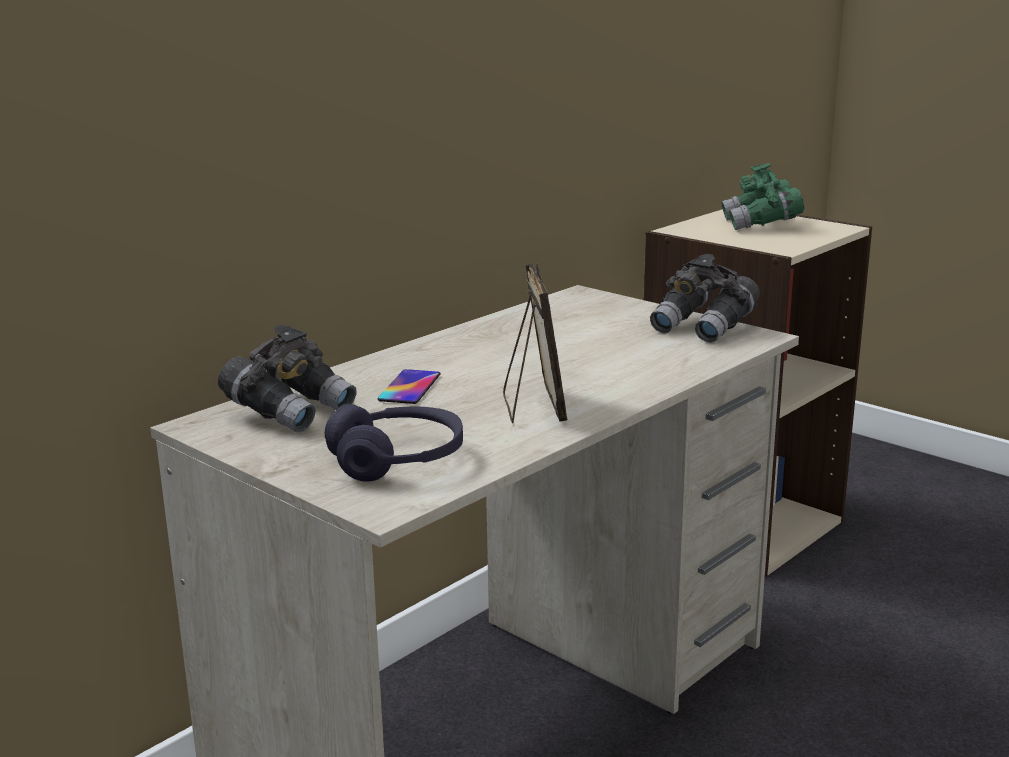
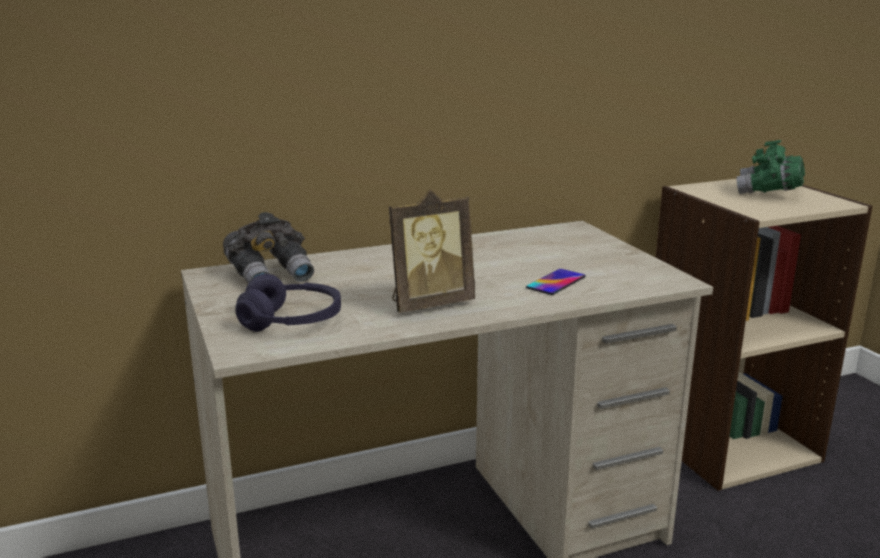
camera: 25 degrees right, 0 degrees up
phone [377,369,441,404] -> phone moved to [526,269,586,295]
picture frame [503,263,568,423] -> picture frame turned 45 degrees clockwise [389,190,475,313]
grey binoculars [650,254,760,343] -> none

